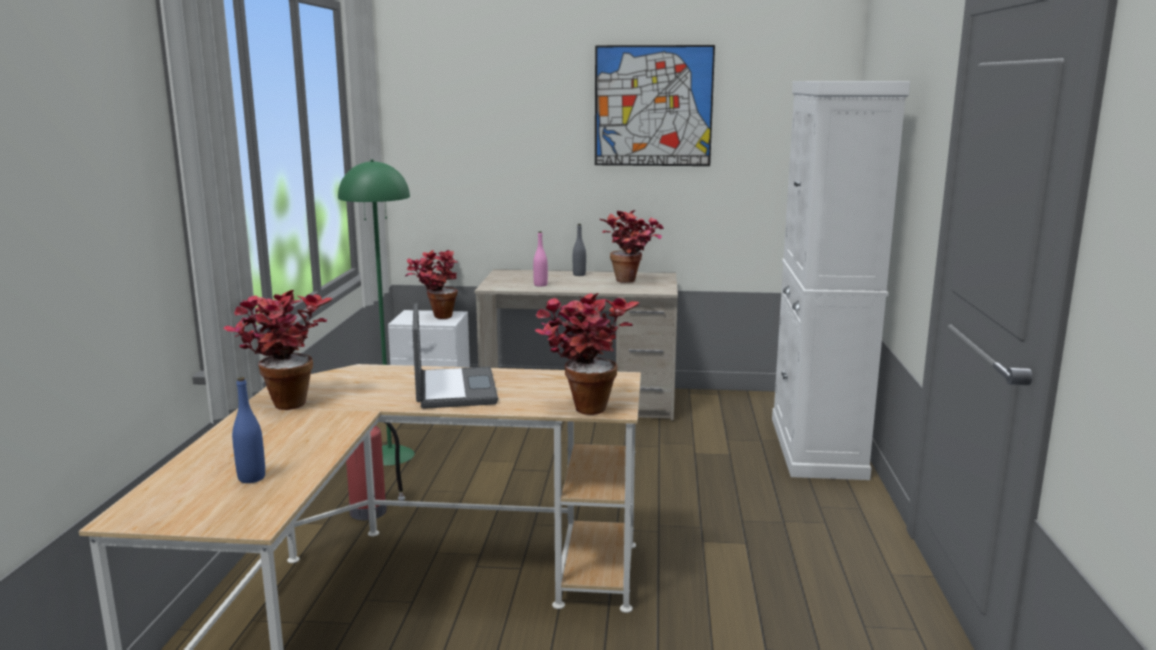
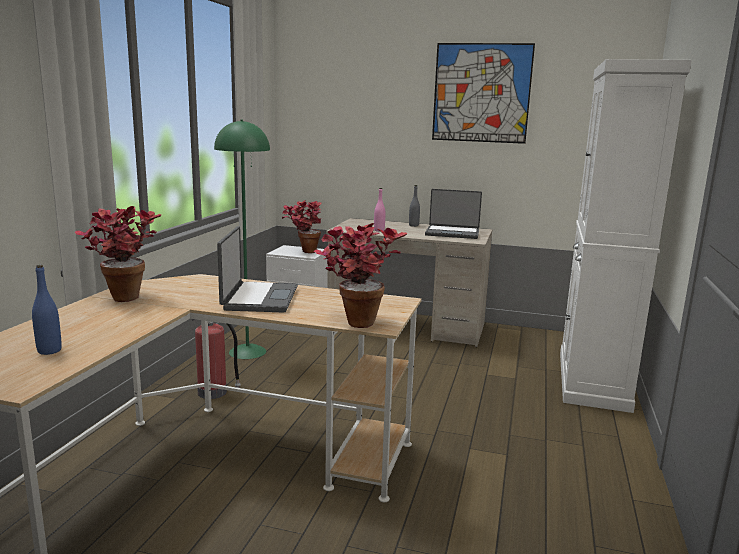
camera: 10 degrees right, 0 degrees up
potted plant [600,210,664,283] -> laptop [425,189,482,239]

